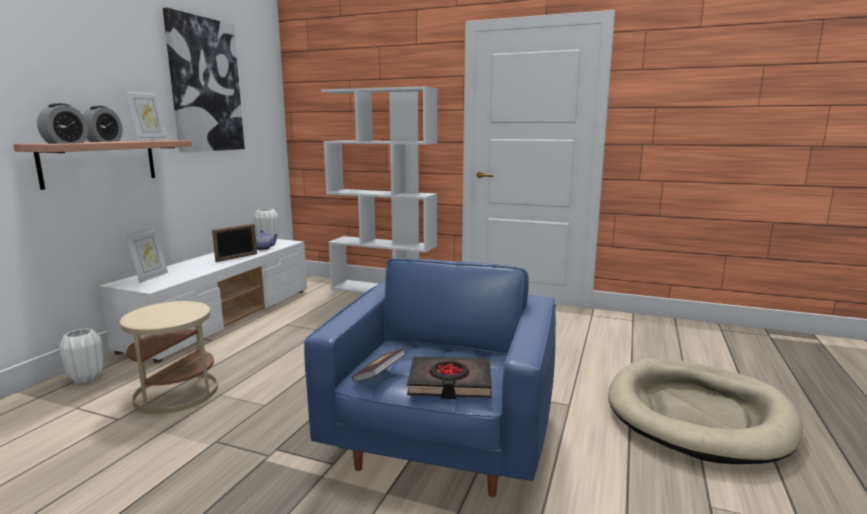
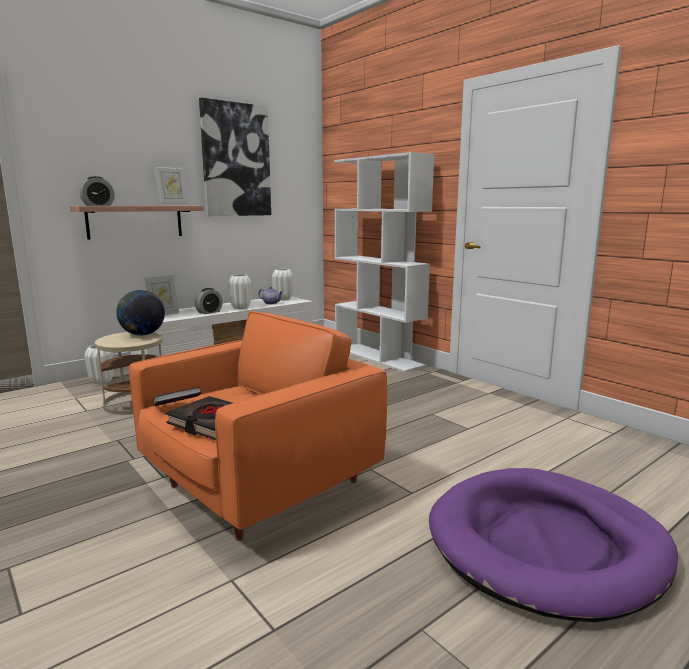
camera: 30 degrees right, 0 degrees up
alarm clock [83,106,123,142] -> alarm clock moved to [195,288,223,314]
picture frame [212,224,257,262] -> white vase [228,274,251,309]
blue armchair [304,259,556,497] -> orange armchair [129,311,387,541]
beige dog bed [608,358,803,464] -> purple dog bed [429,468,678,622]
none -> globe [116,290,165,336]

